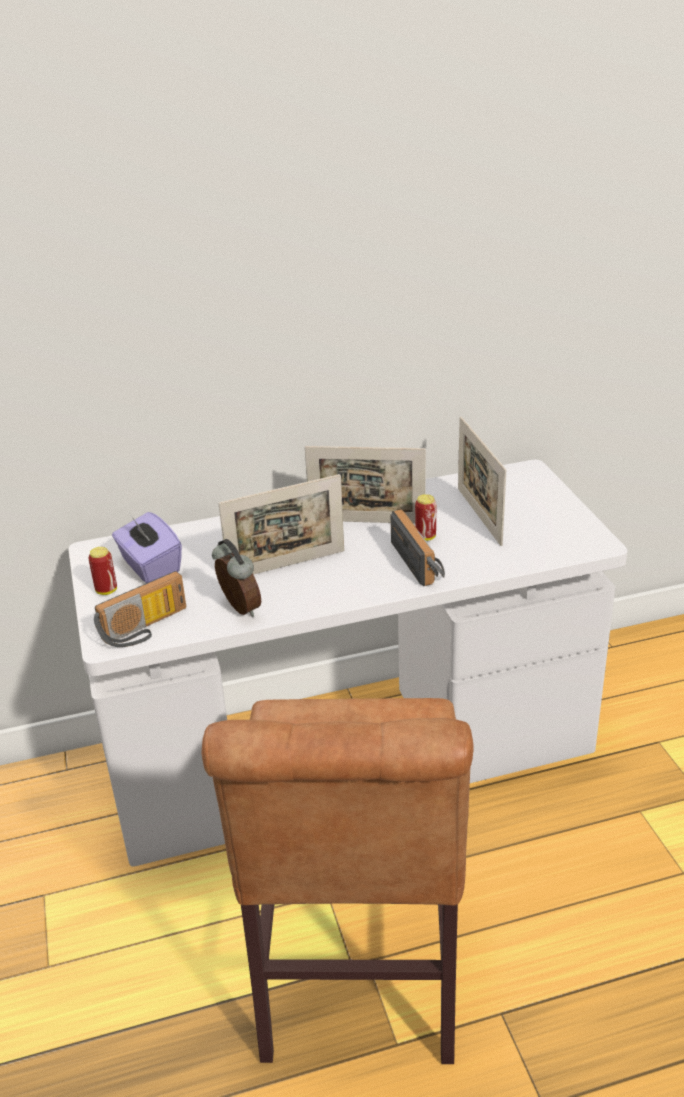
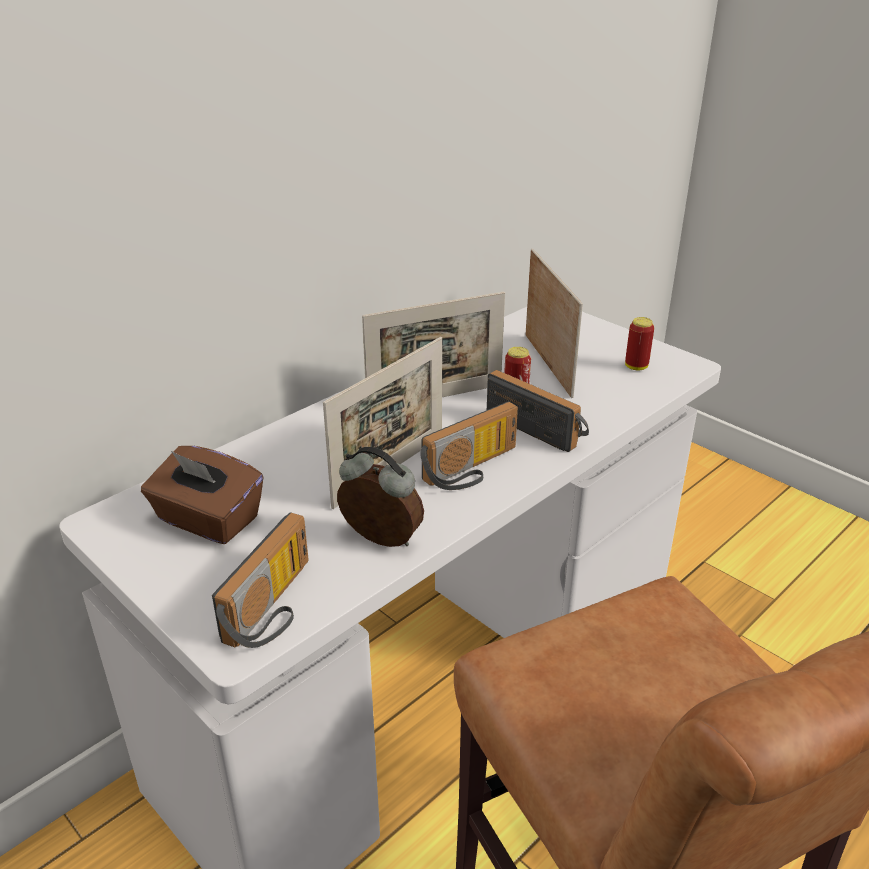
camera: 30 degrees left, 0 degrees up
can [88,547,117,595] -> can moved to [625,317,654,370]
purple tissue box [112,512,182,583] -> brown tissue box [141,446,264,544]
picture frame [458,417,506,546] -> picture frame turned 150 degrees counterclockwise [525,249,583,398]
none -> radio [420,401,518,490]

